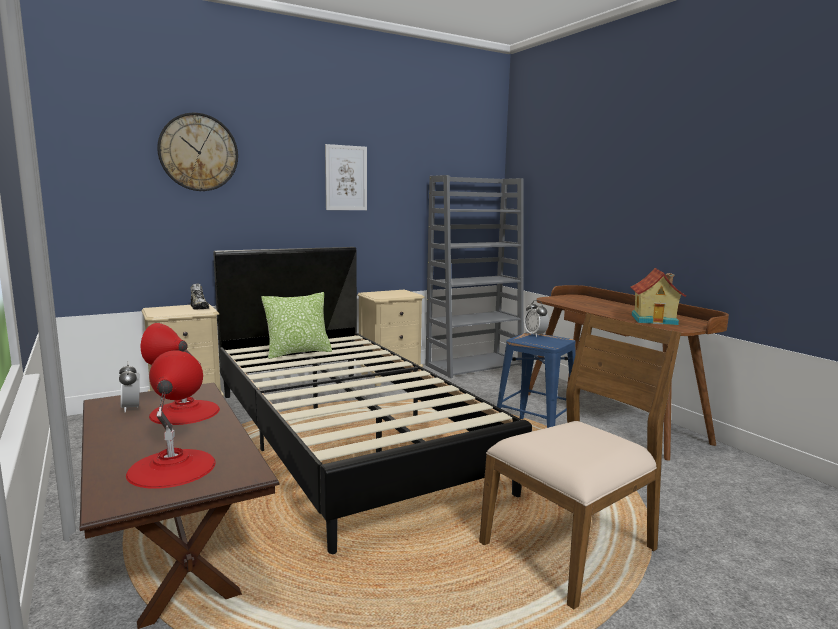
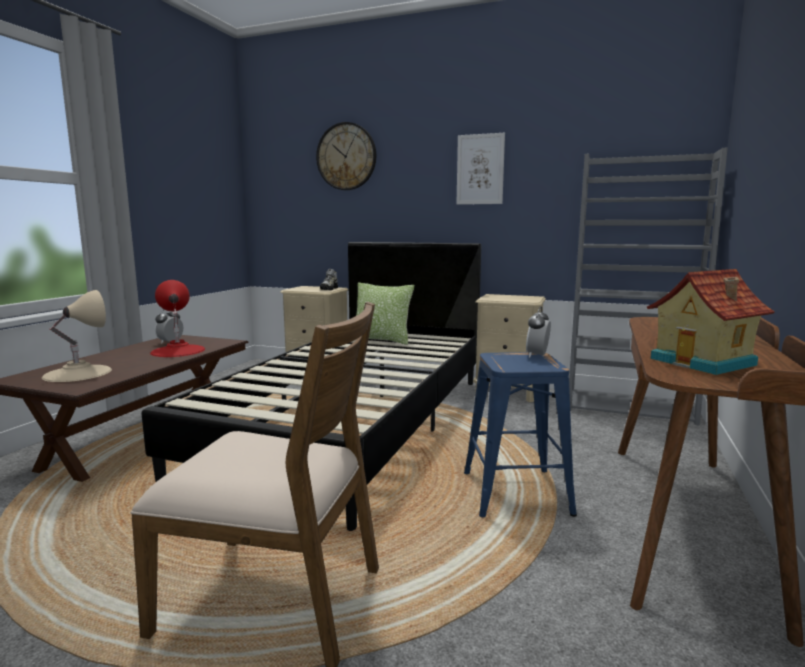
camera: 50 degrees right, 0 degrees up
red table lamp [126,350,216,489] -> beige table lamp [42,290,112,382]

